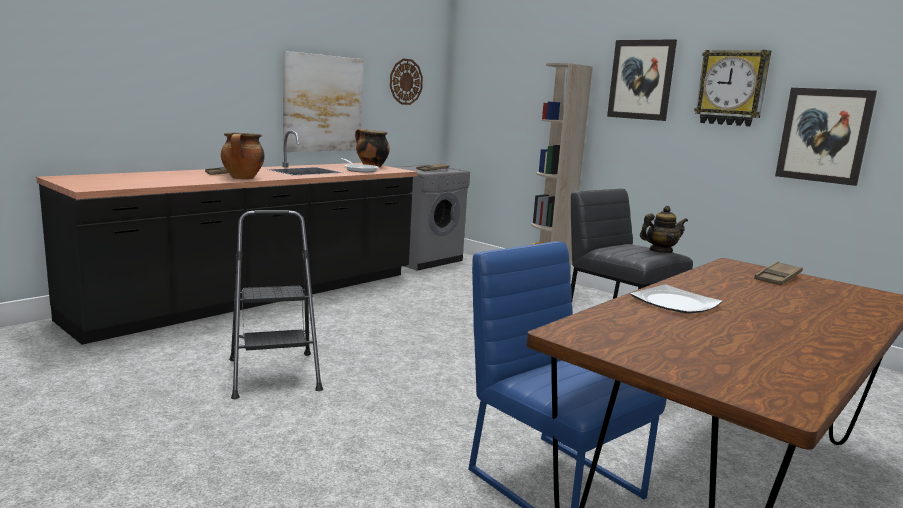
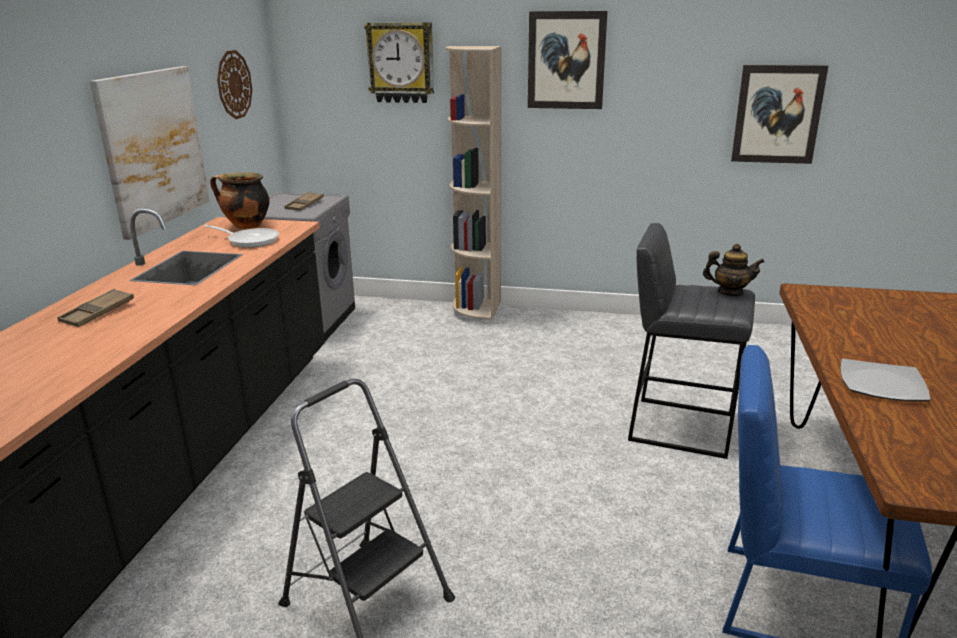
camera: 30 degrees left, 10 degrees up
cooking pot [221,133,265,179] -> none
teapot [640,206,688,253] -> teapot turned 60 degrees clockwise [703,244,765,296]
wall clock [694,50,771,127] -> wall clock moved to [364,22,434,103]
brown tray [754,261,803,285] -> none

